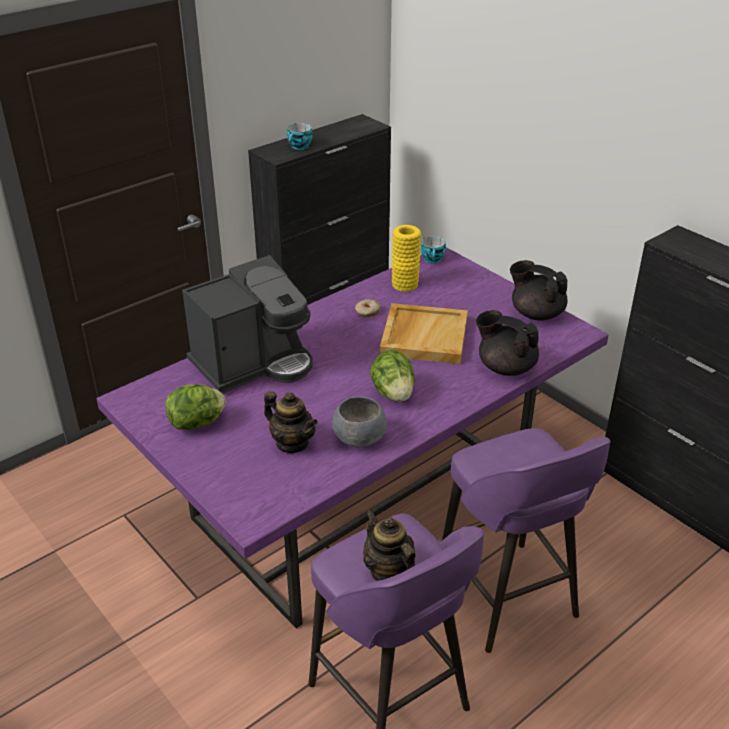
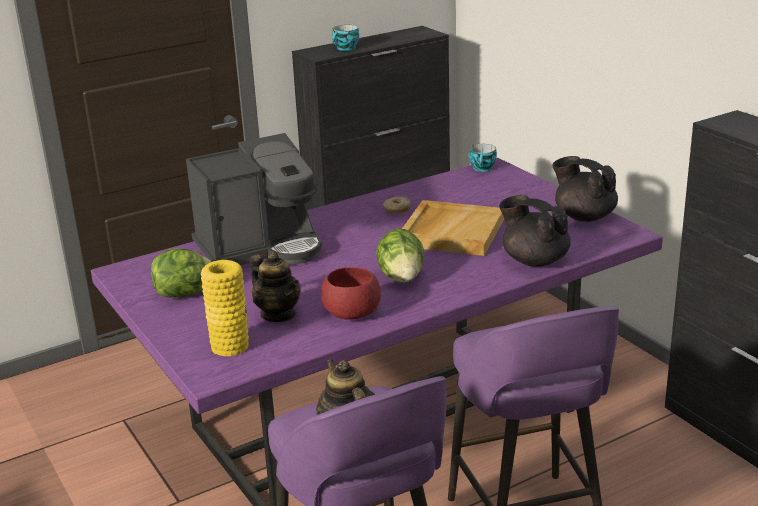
camera: 10 degrees right, 10 degrees down
grey bowl [332,397,387,448] -> red bowl [321,267,381,320]
yellow vase [392,225,421,292] -> yellow vase moved to [201,260,249,356]

